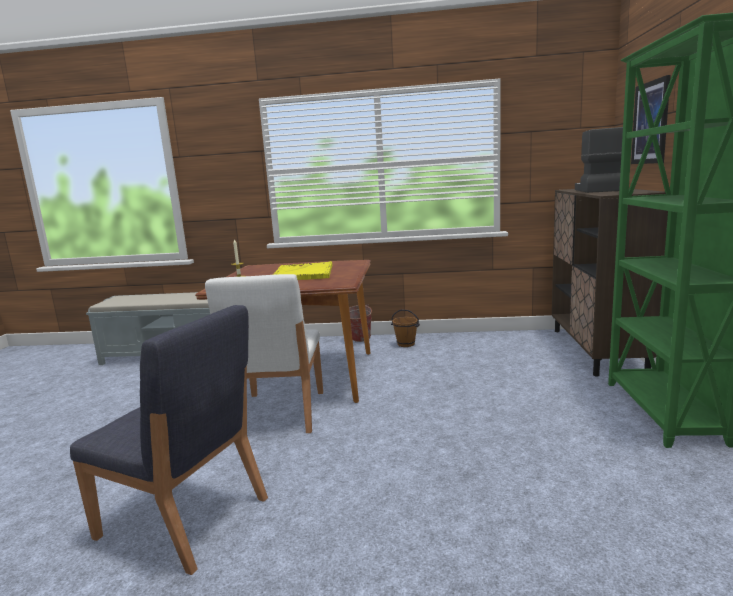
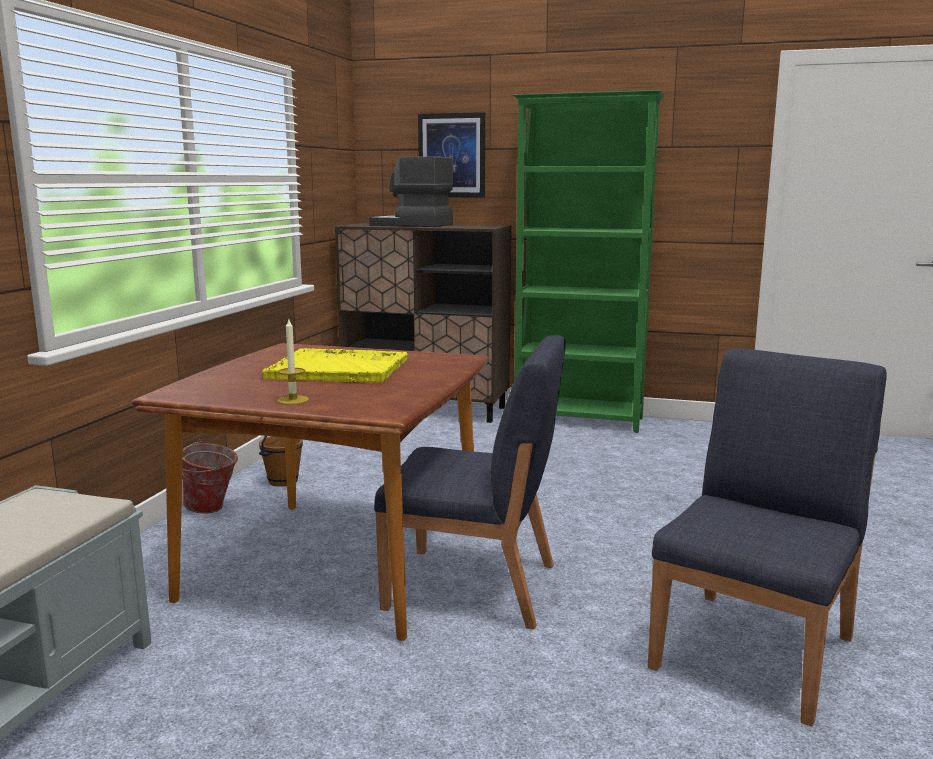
camera: 80 degrees left, 0 degrees up
white chair [205,274,323,433] -> blue chair [374,336,566,629]

